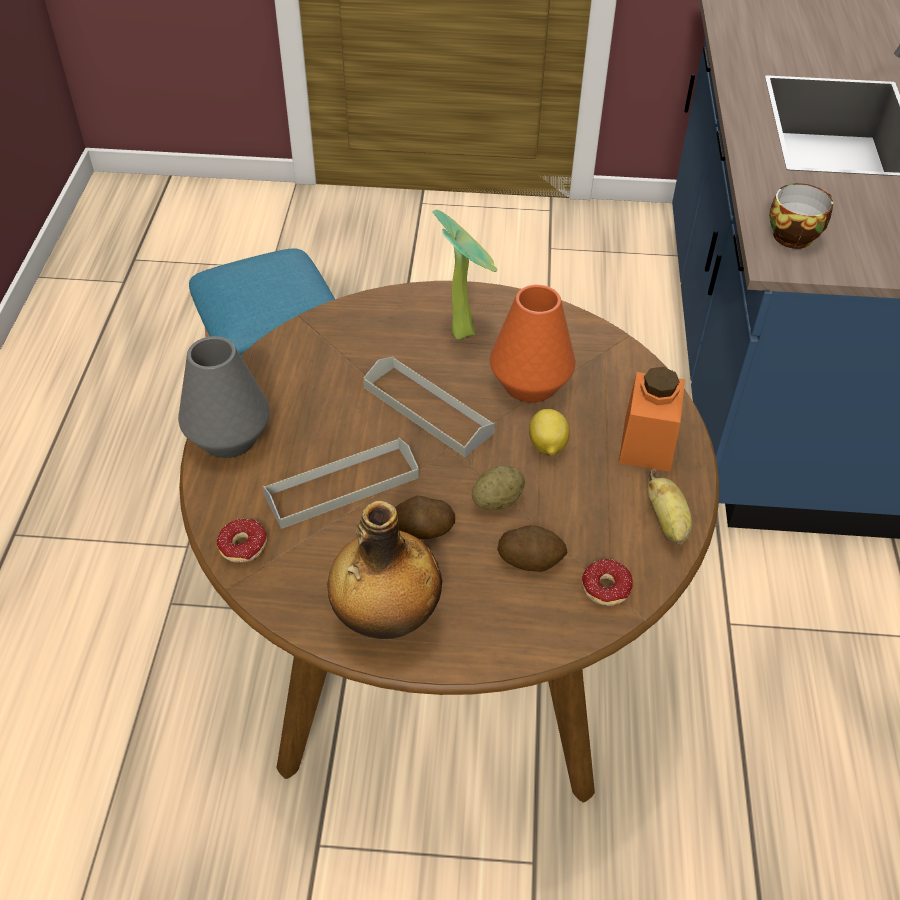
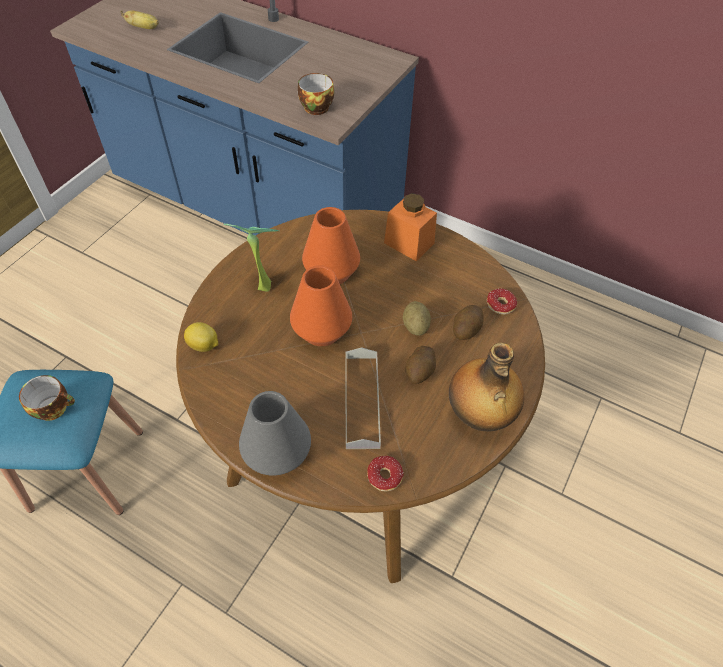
camera: 65 degrees left, 5 degrees up
grey tray [363,356,495,457] -> orange vase [290,265,352,346]
lemon [529,409,570,456] -> lemon moved to [184,322,218,352]
banana [648,469,692,545] -> banana moved to [120,10,159,29]
none -> cup [19,375,75,421]

